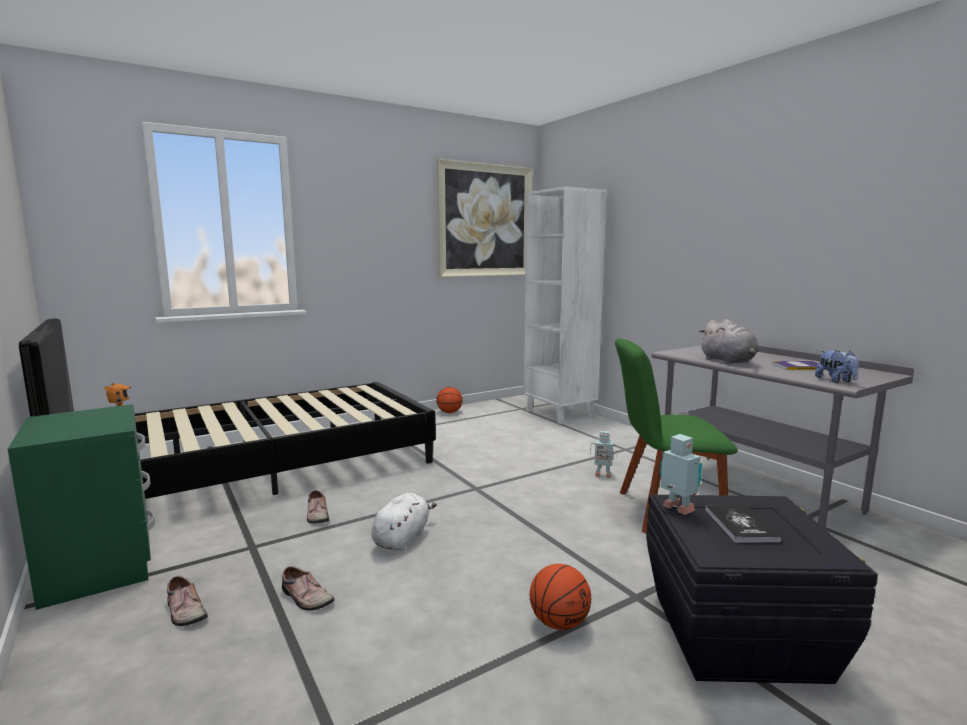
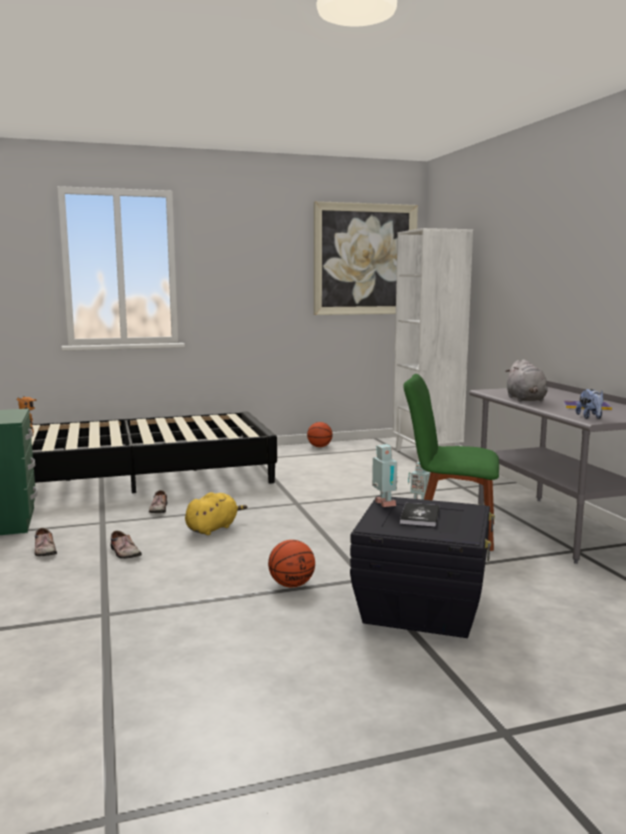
camera: 15 degrees right, 0 degrees up
white plush toy [371,493,437,551] -> yellow plush toy [185,492,247,535]

